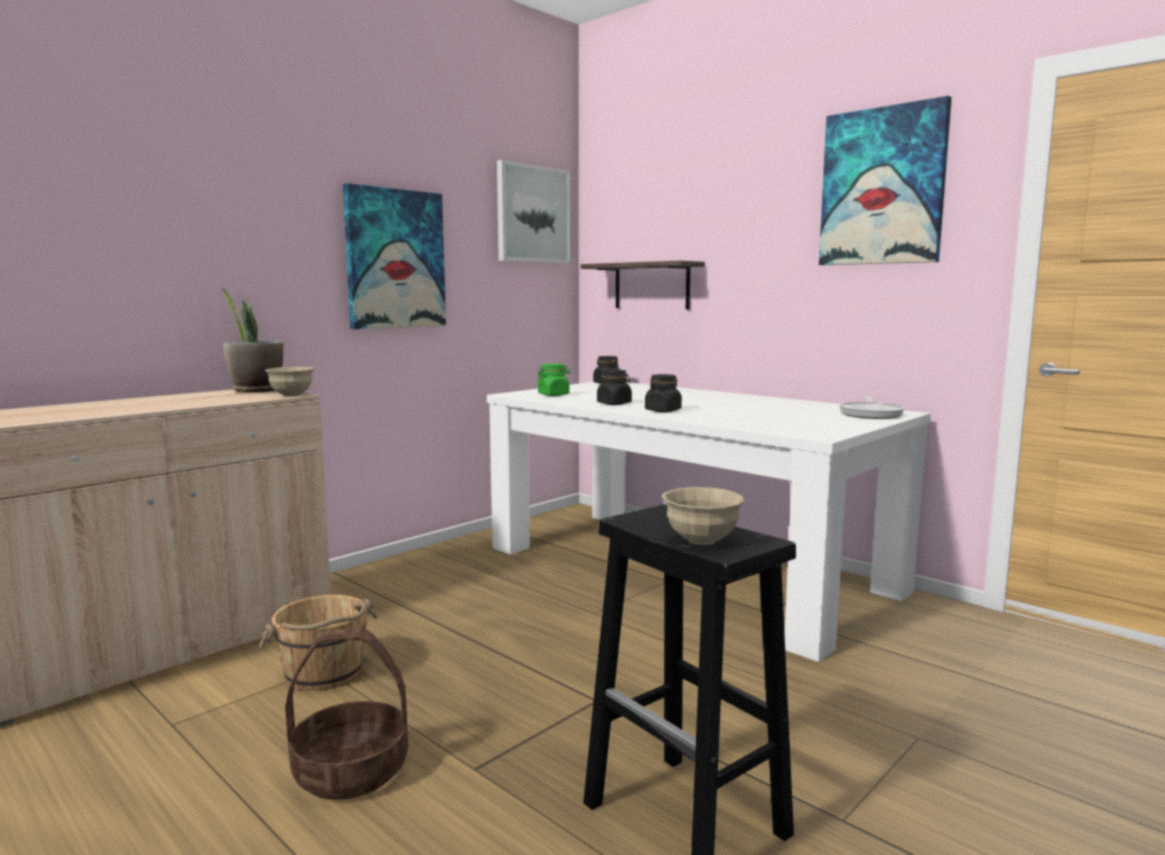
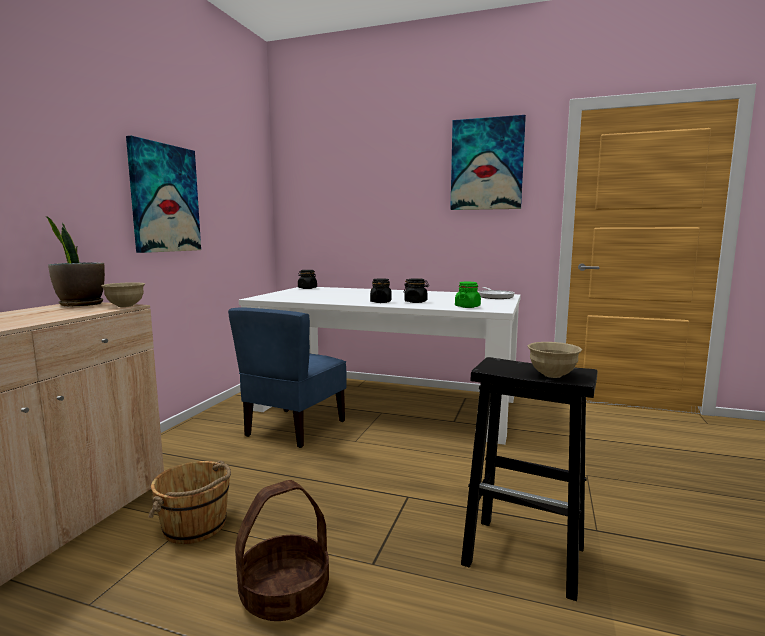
camera: 25 degrees left, 0 degrees up
picture [497,160,571,264] -> none
green jar [537,364,570,396] -> green jar moved to [455,282,481,308]
shelf [580,261,705,309] -> none
black jar [597,369,632,405] -> black jar moved to [403,278,429,303]
none -> blue chair [228,308,347,448]

